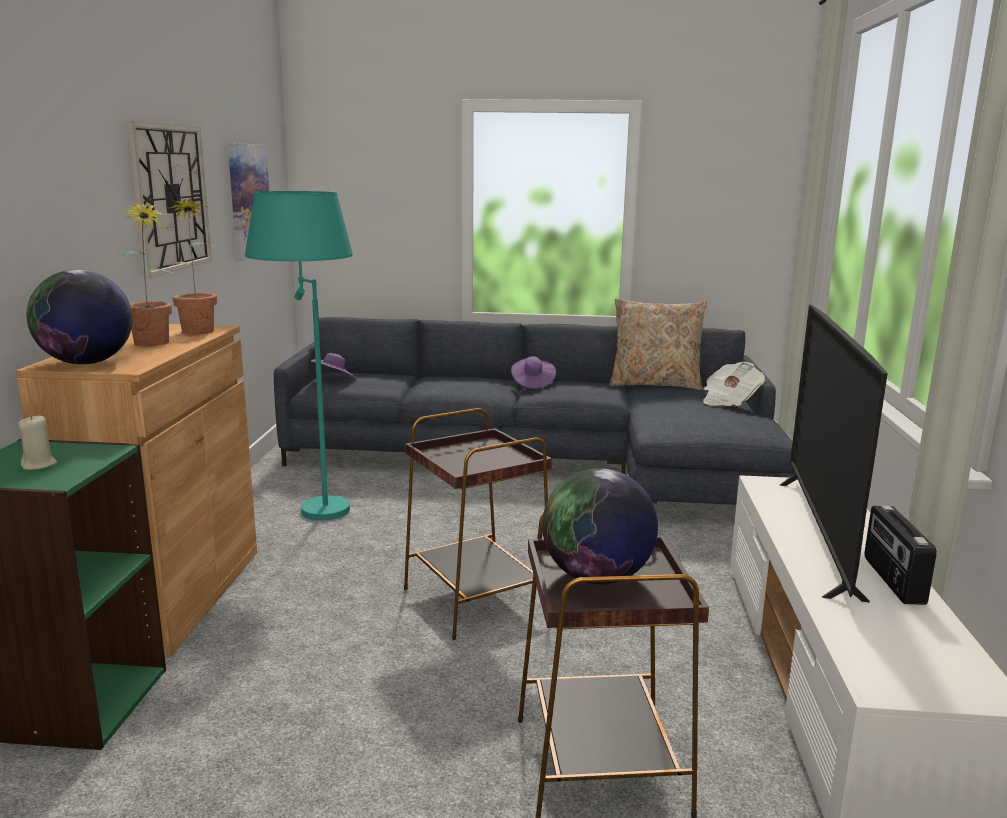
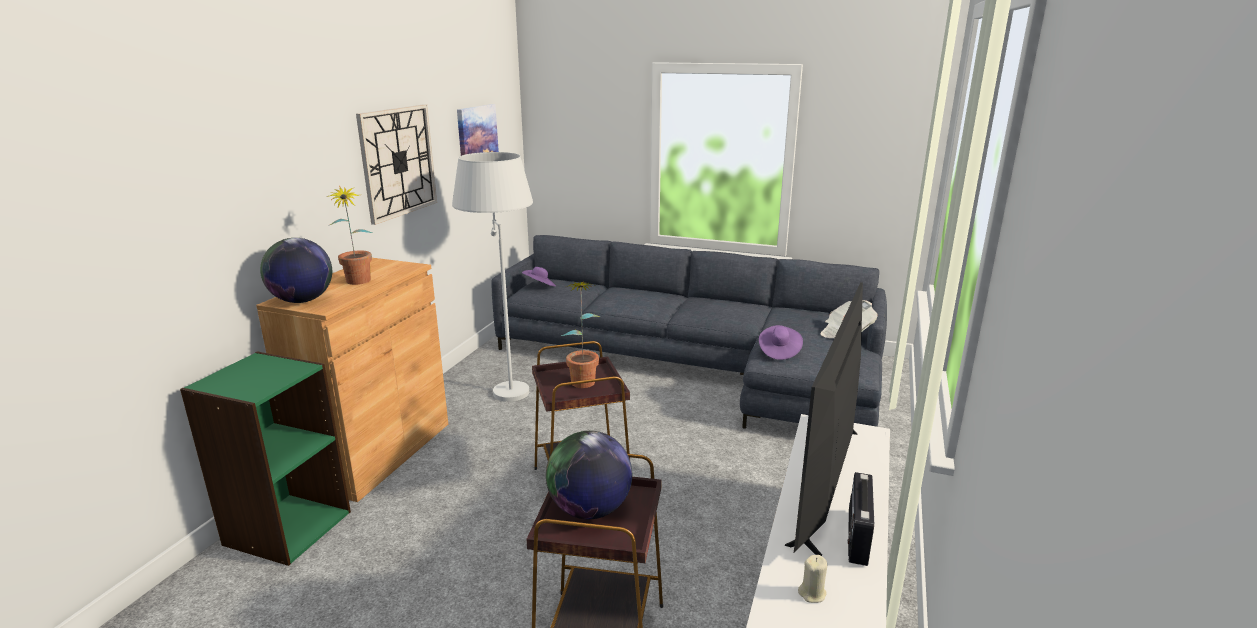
camera: 15 degrees right, 5 degrees up
beige candle [18,415,57,470] -> beige candle moved to [798,555,827,603]
potted plant [170,197,217,335] -> potted plant moved to [561,281,600,388]
turquoise floor lamp [245,191,353,520] -> white floor lamp [452,152,533,402]
purple hat [511,356,556,389] -> purple hat moved to [759,325,803,360]
beige pillow [609,298,707,390] -> none

